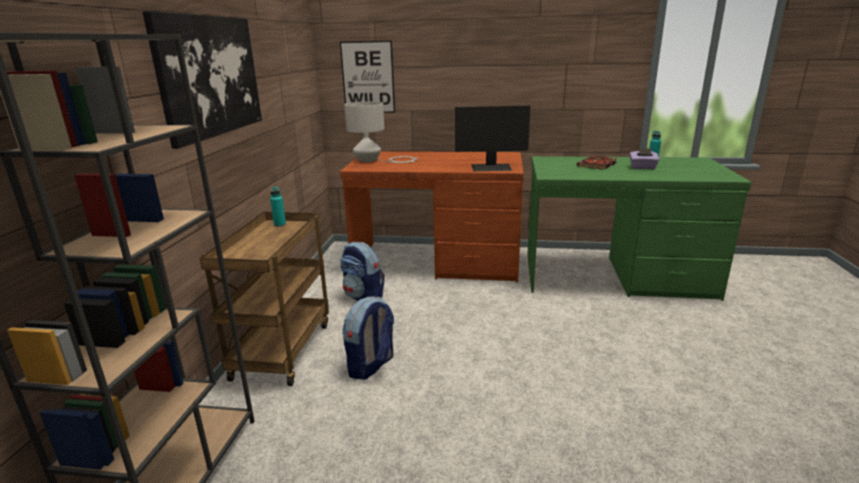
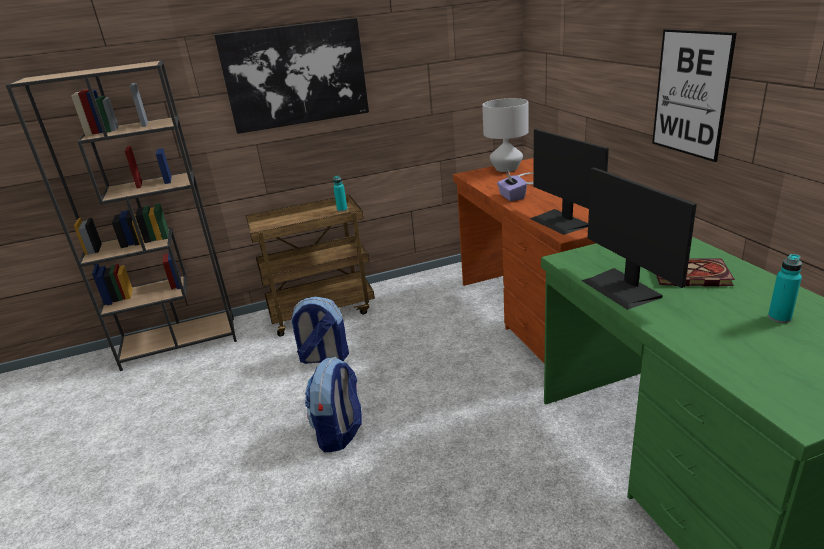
camera: 65 degrees right, 5 degrees up
picture [340,41,395,113] -> picture moved to [652,29,737,162]
backpack [340,242,384,301] -> backpack moved to [305,357,362,452]
purple tissue box [630,148,659,169] -> purple tissue box moved to [497,173,527,201]
none -> monitor [581,167,697,310]

